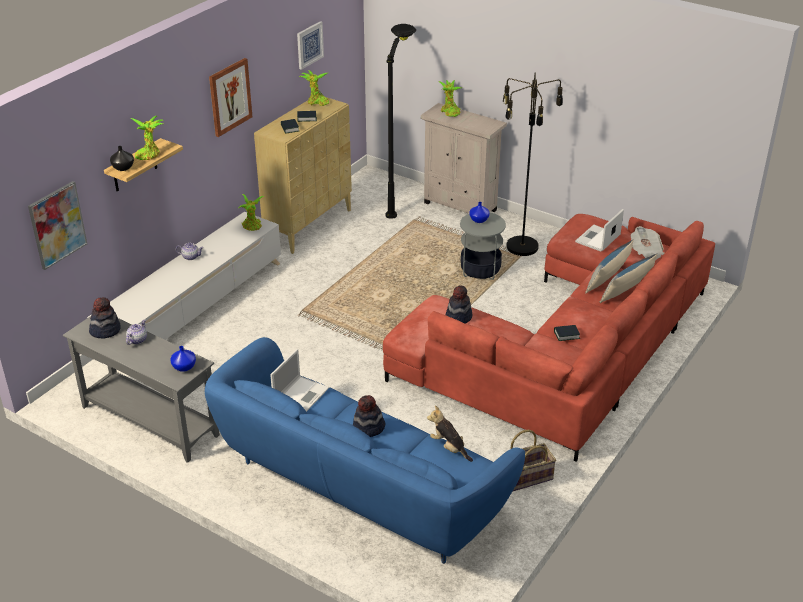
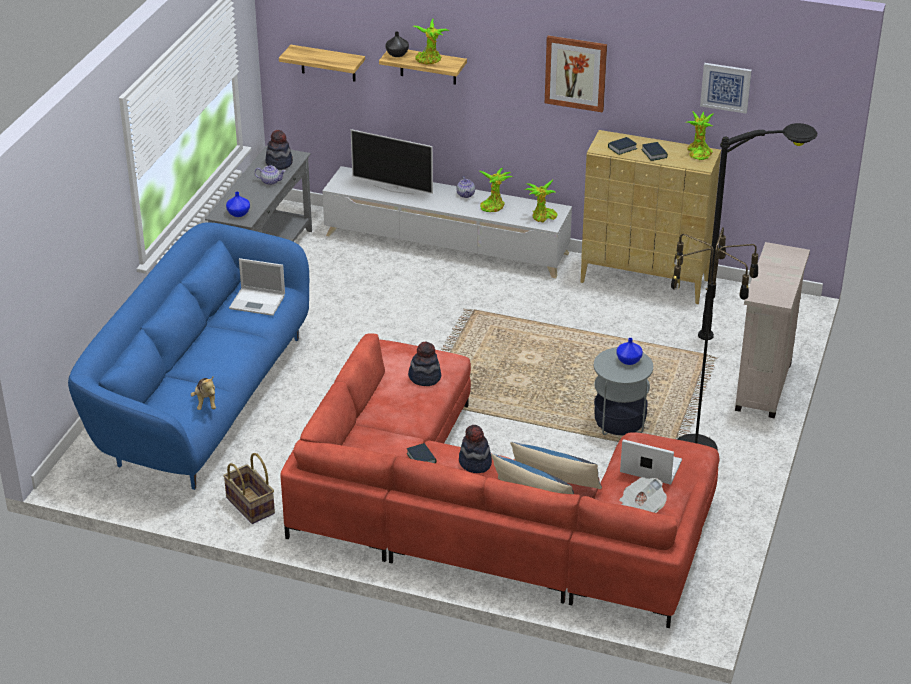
camera: 75 degrees right, 0 degrees up
picture [28,181,87,270] -> shelf [279,45,365,82]
hat [353,395,385,437] -> hat moved to [459,425,492,473]
plush toy [427,406,473,462] -> plush toy turned 135 degrees clockwise [191,376,216,410]
potted plant [439,80,461,117] -> potted plant moved to [480,168,513,212]
none -> television [351,129,433,195]

